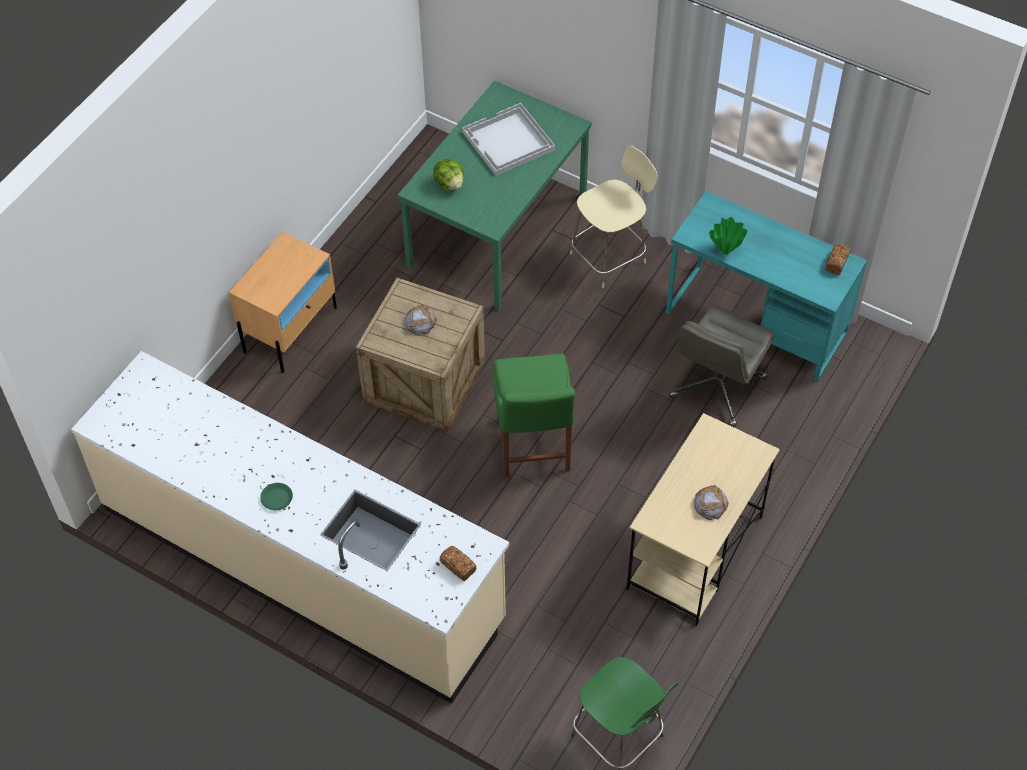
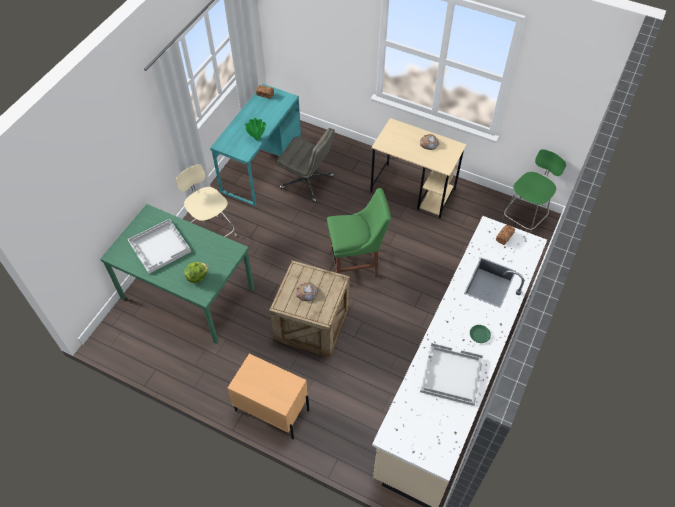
camera: 95 degrees left, 0 degrees up
none -> white tray [420,343,484,406]

